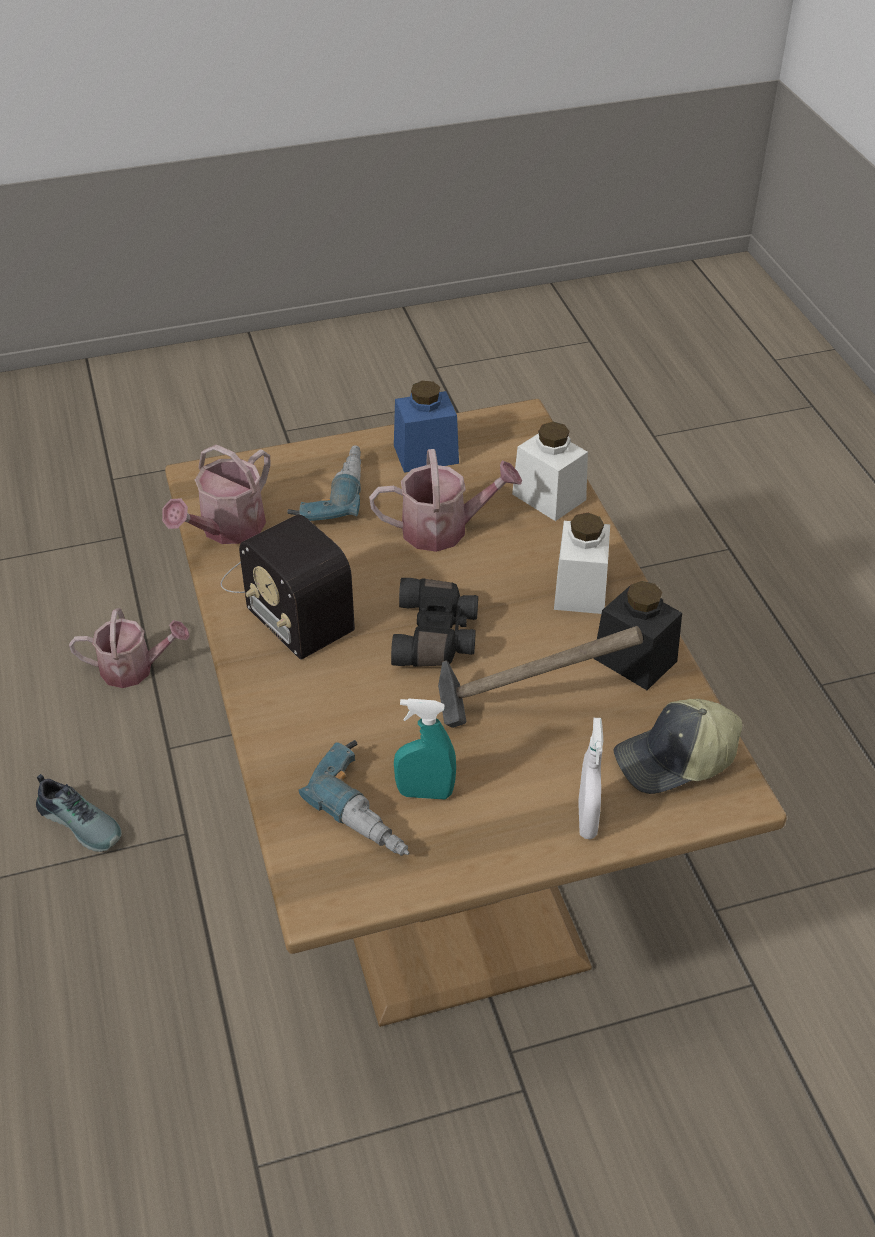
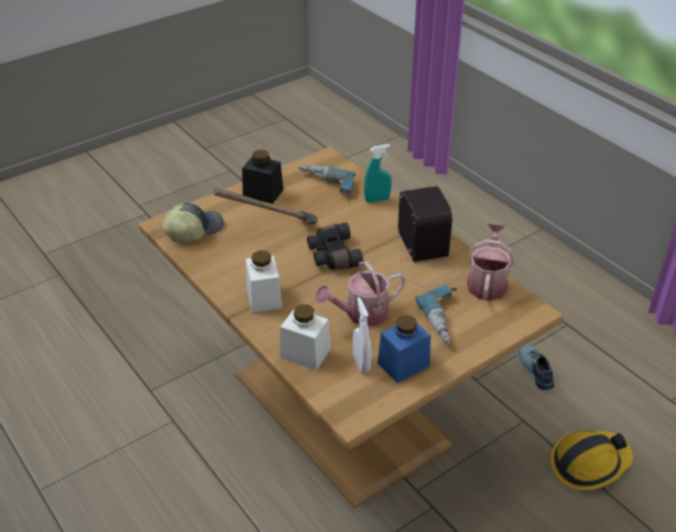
camera: 160 degrees right, 5 degrees down
shoe [36,774,122,852] -> shoe turned 60 degrees clockwise [517,343,554,390]
watering can [69,608,190,688] -> hard hat [550,430,633,491]
radio [221,514,355,660] -> radio turned 45 degrees clockwise [388,186,459,285]
turquoise spray bottle [394,698,456,800] -> turquoise spray bottle moved to [364,144,392,203]
white spray bottle [578,718,603,839] -> white spray bottle moved to [353,297,371,373]
black jar [593,581,682,690] -> black jar moved to [242,150,284,204]

